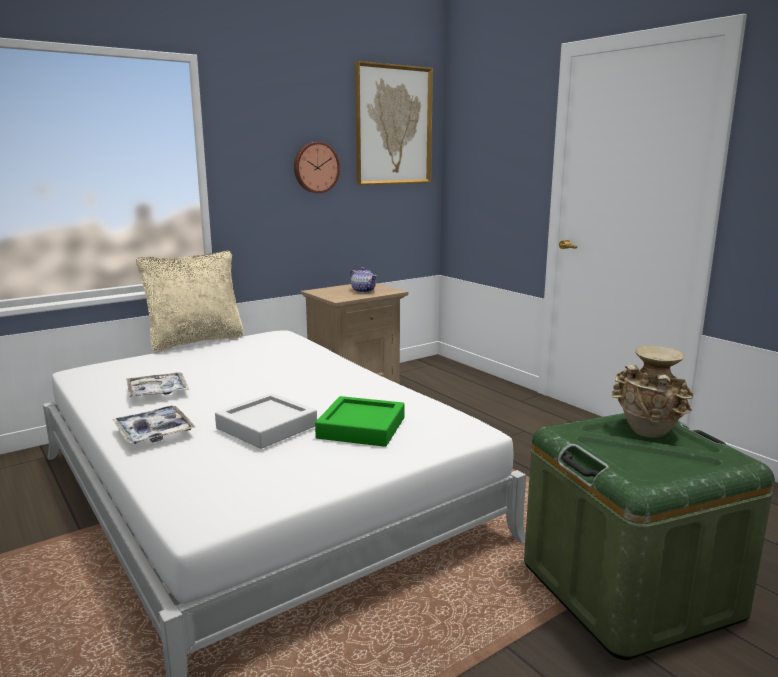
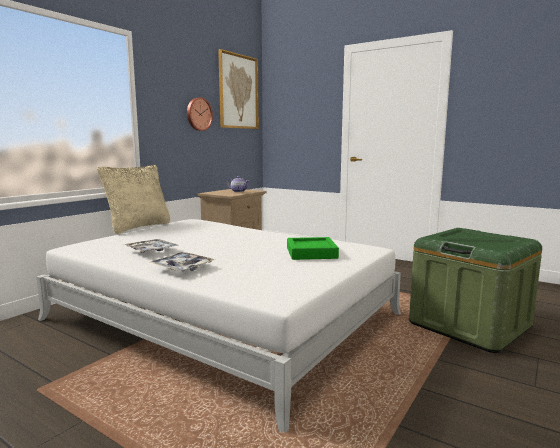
camera: 20 degrees left, 5 degrees down
grey tray [215,393,317,449] -> none
beige vase [612,346,693,438] -> none

